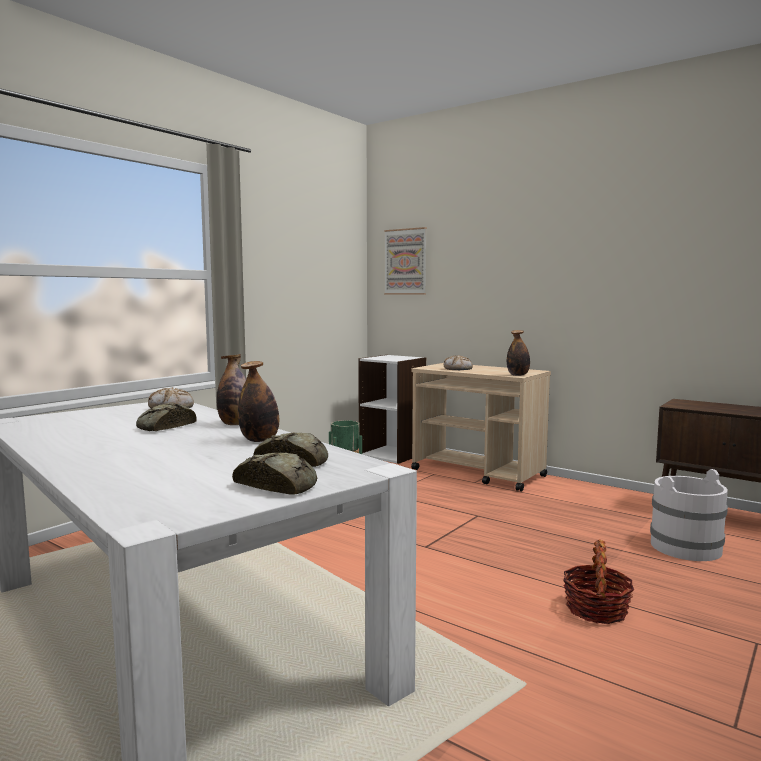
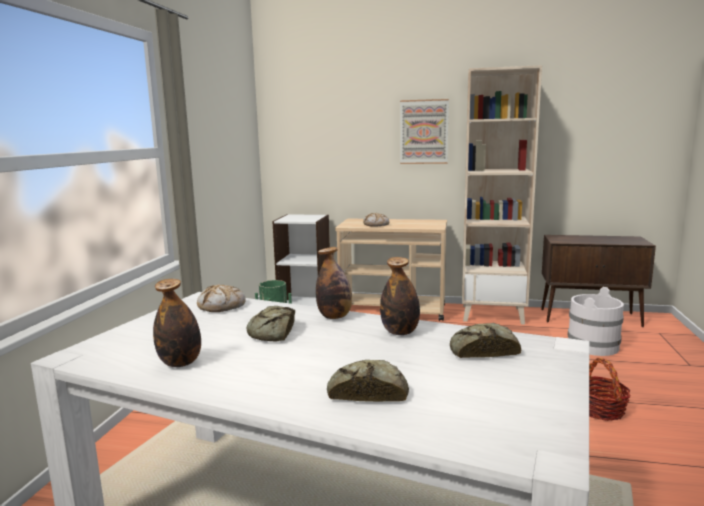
camera: 25 degrees left, 5 degrees up
bread [232,453,317,495] -> bread moved to [327,360,409,402]
picture [384,227,427,295] -> picture moved to [400,99,449,164]
bottle [507,330,530,376] -> bottle moved to [153,279,201,367]
none -> beige bookcase [462,65,542,325]

